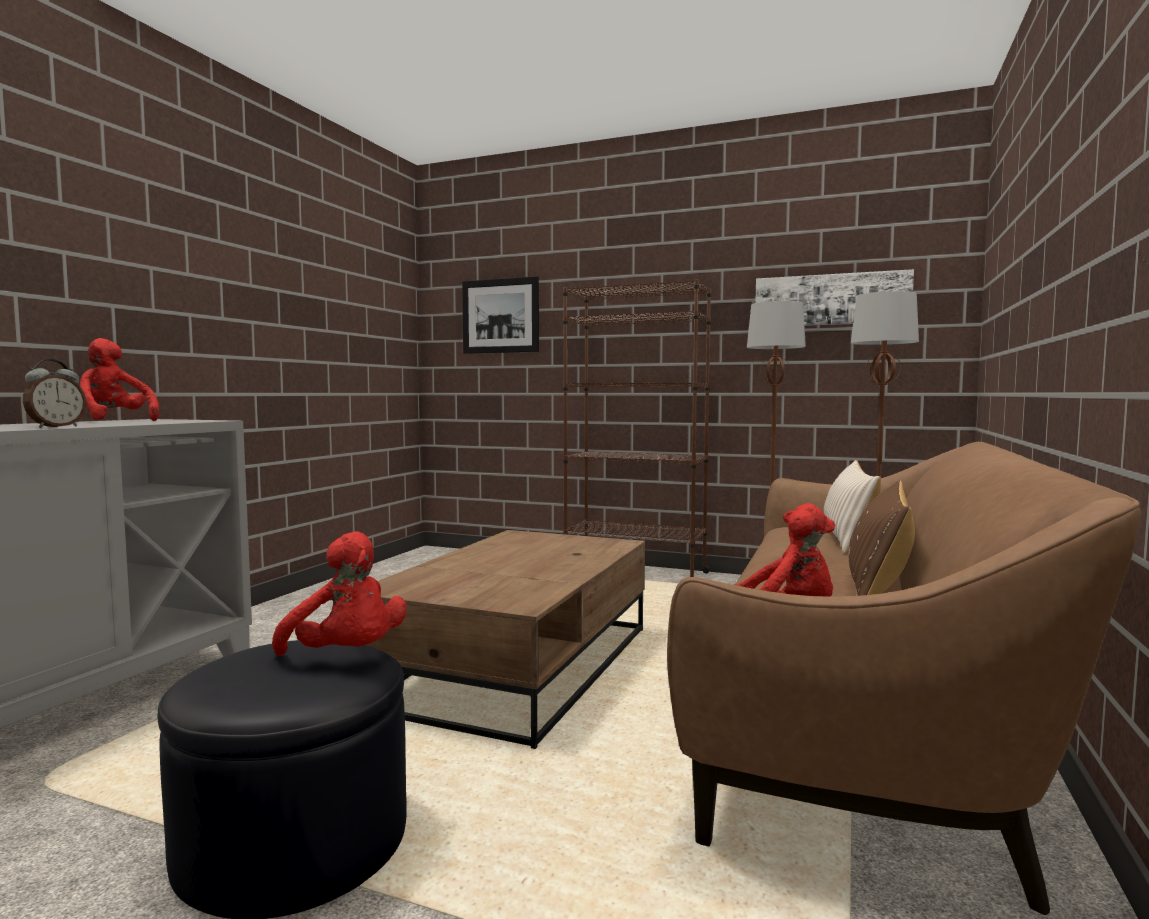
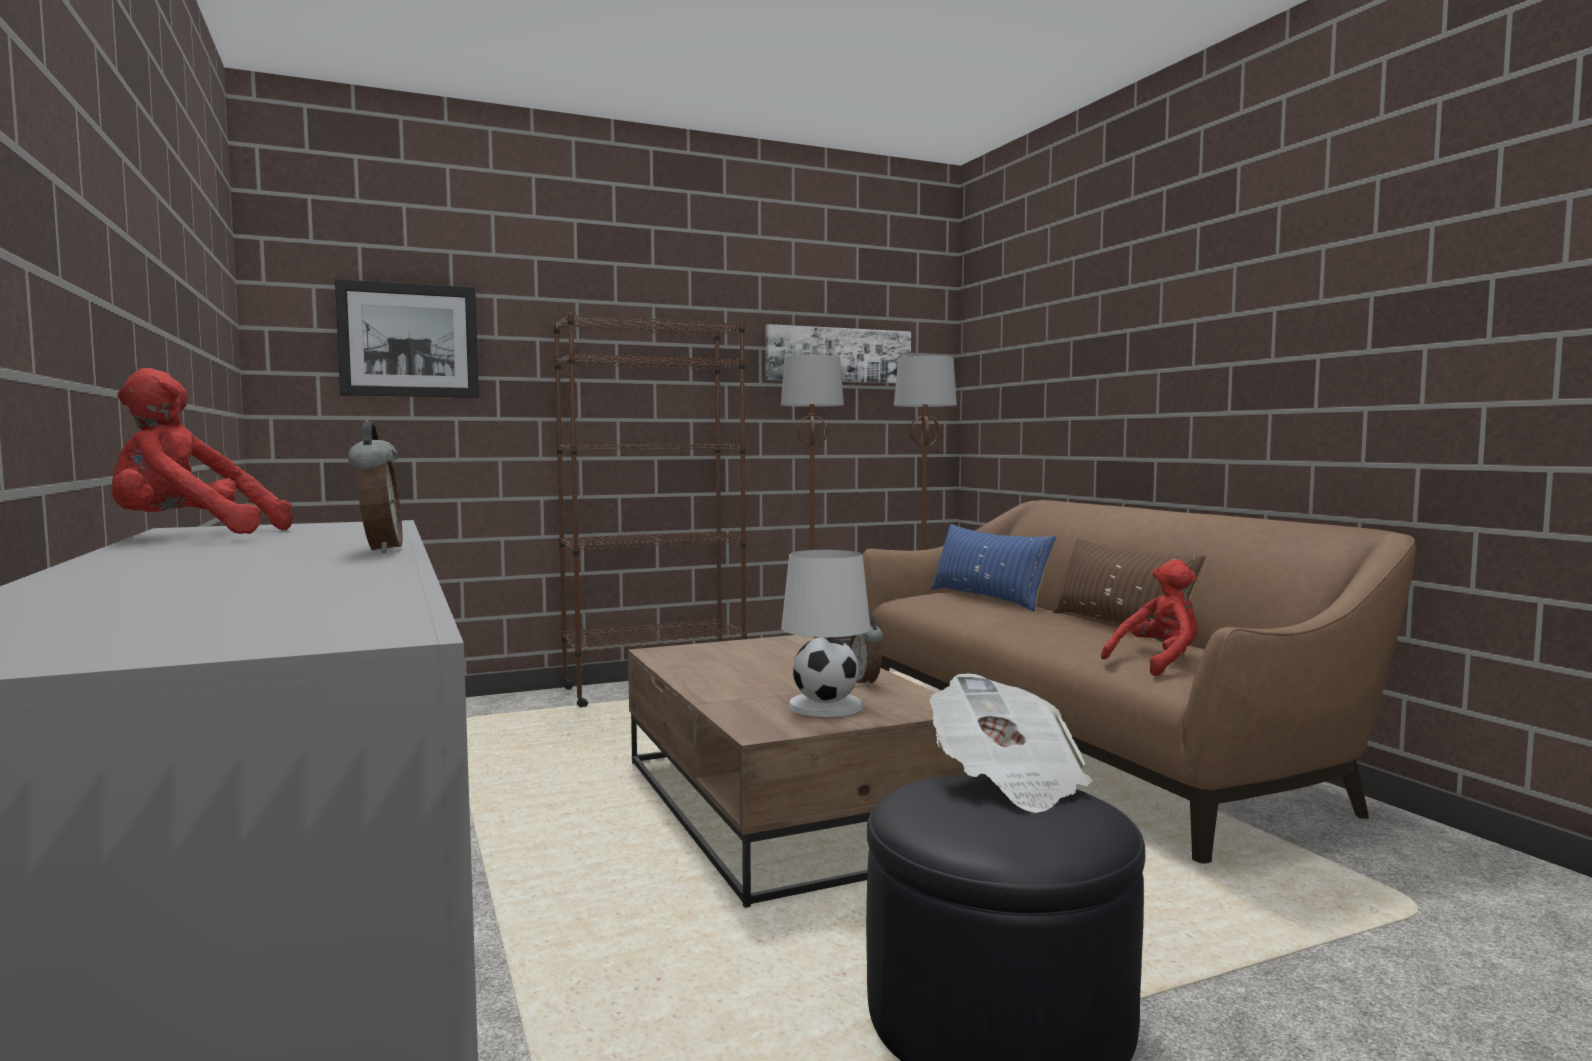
camera: 45 degrees left, 0 degrees up
red plush toy [272,531,407,656] -> newspaper [930,673,1092,813]
beige pillow [824,460,881,554] -> blue pillow [931,524,1056,611]
none -> white table lamp [781,550,870,717]
none -> alarm clock [849,614,883,687]

